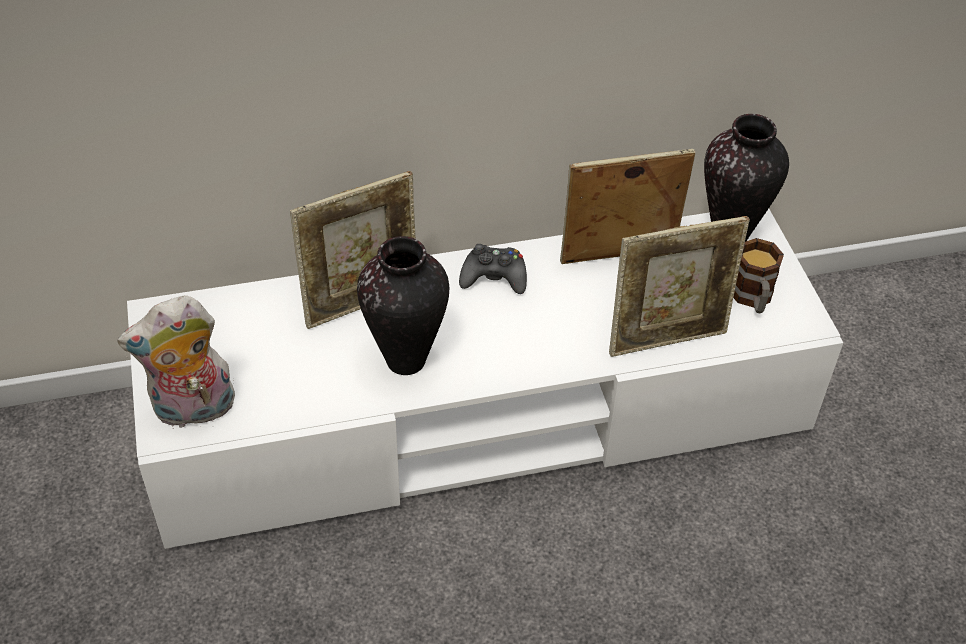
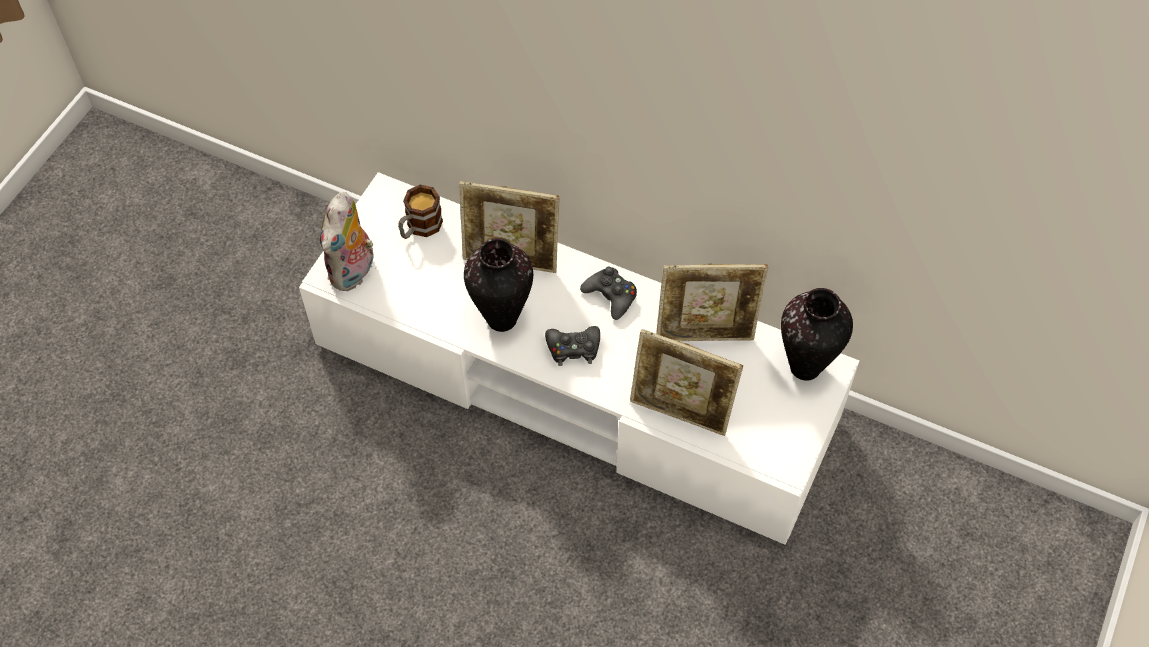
camera: 40 degrees right, 10 degrees up
plush toy [117,295,235,428] -> plush toy turned 90 degrees counterclockwise [320,192,374,291]
picture frame [560,149,695,264] -> picture frame turned 150 degrees clockwise [656,263,768,342]
mug [733,238,784,313] -> mug moved to [398,185,443,239]
none -> black game controller [545,326,600,366]

